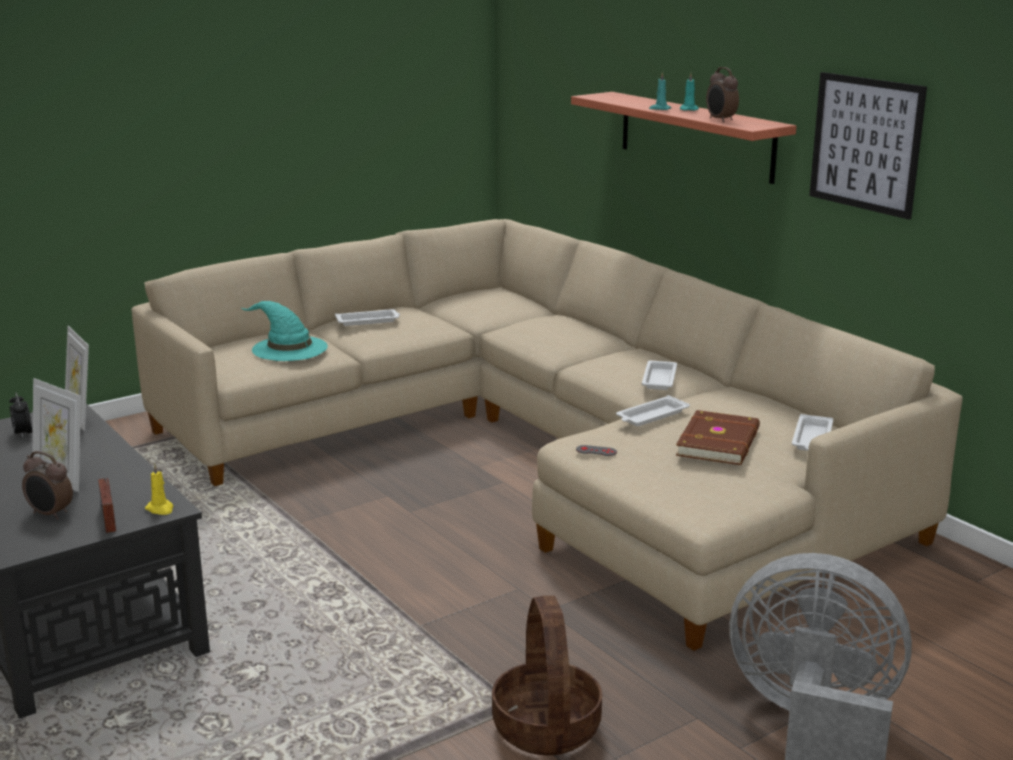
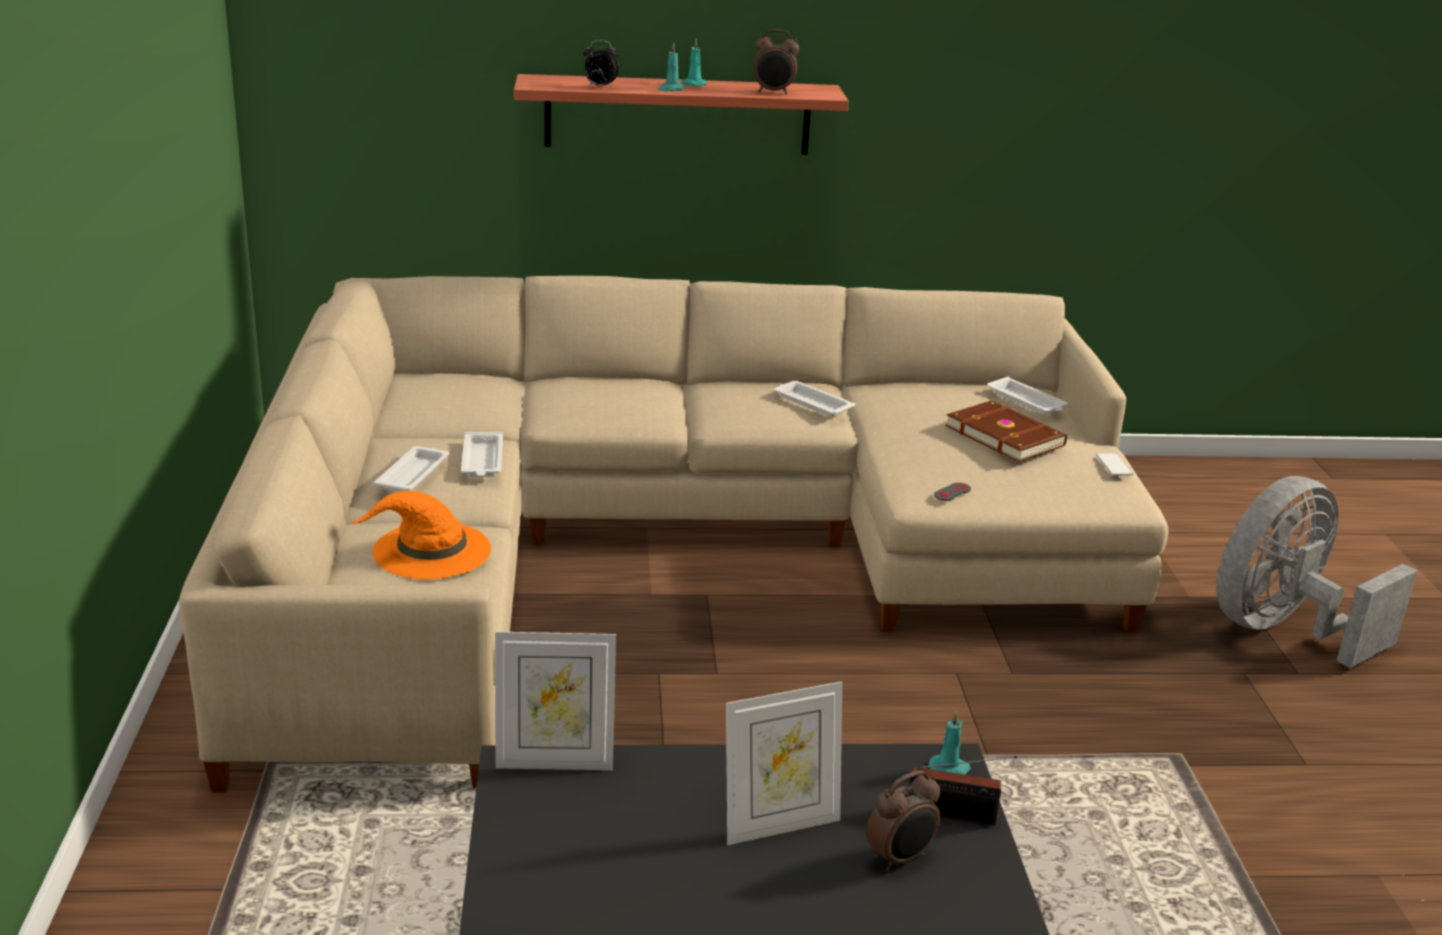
camera: 60 degrees left, 5 degrees up
alarm clock [9,392,32,437] -> alarm clock moved to [583,40,619,88]
yellow candle [145,464,174,515] -> turquoise candle [928,711,971,775]
turquoise hat [241,301,328,361] -> orange hat [350,491,491,580]
basket [492,596,602,755] -> none
white tray [616,395,690,426] -> white tray moved to [461,432,503,476]
picture [809,72,927,220] -> none
none -> phone [1096,453,1133,476]

